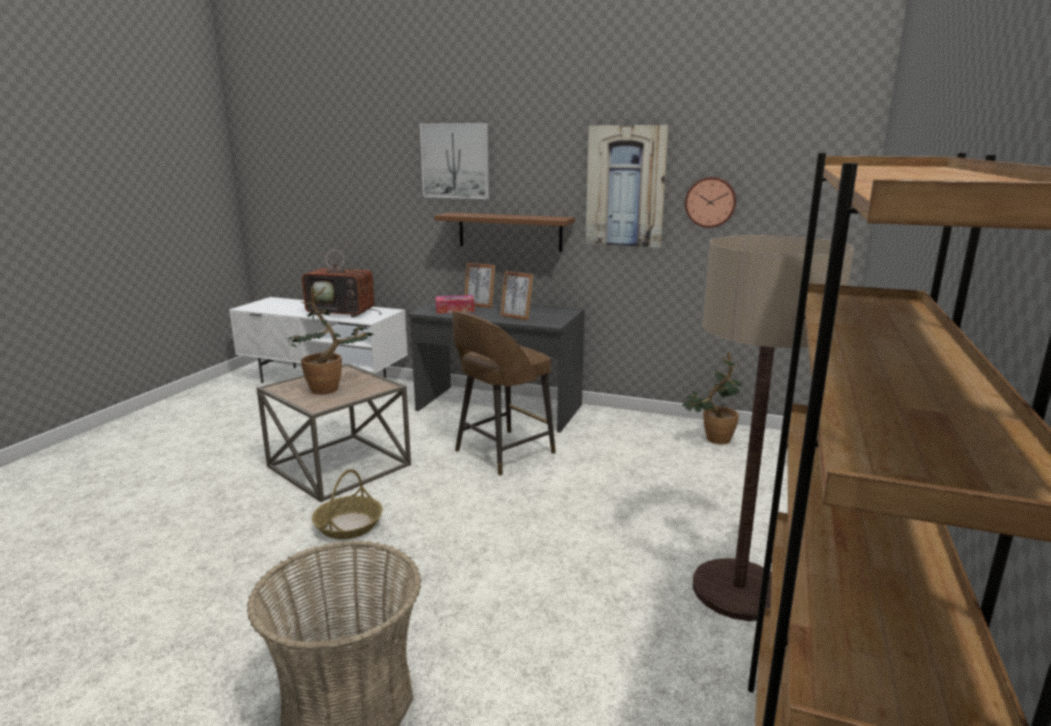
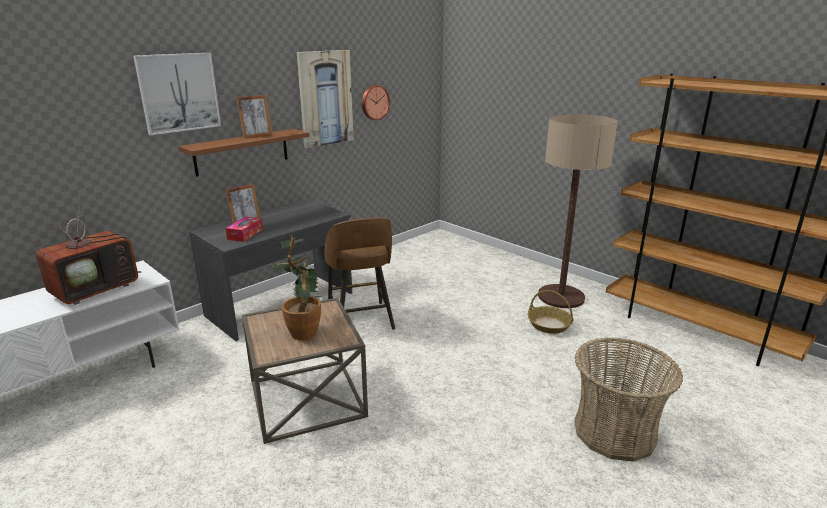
camera: 65 degrees left, 5 degrees up
basket [312,469,383,539] -> basket moved to [528,290,574,334]
picture frame [500,271,534,321] -> picture frame moved to [236,95,273,138]
potted plant [682,352,742,444] -> none

